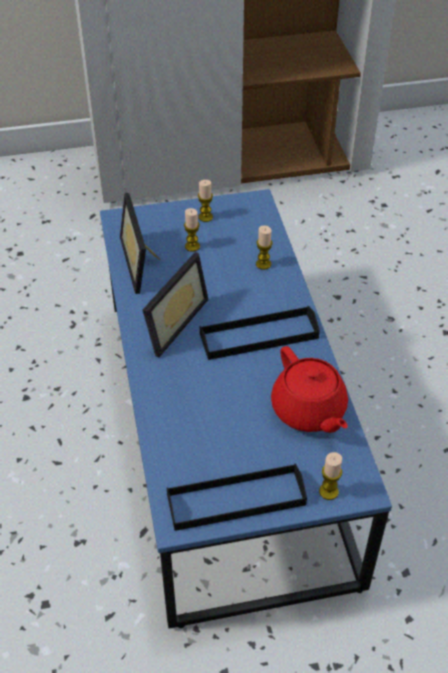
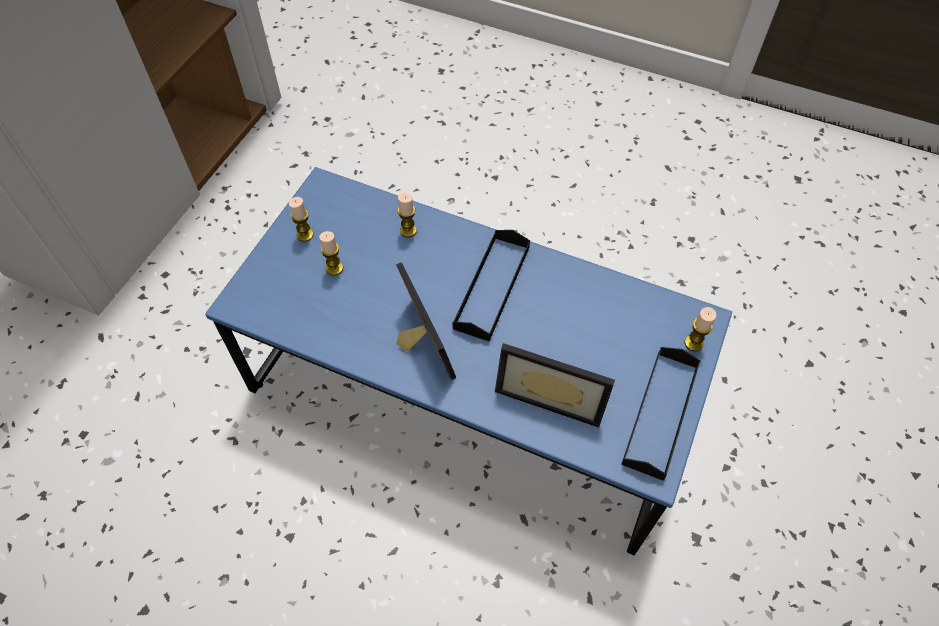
camera: 55 degrees left, 10 degrees up
picture frame [120,193,160,294] -> picture frame moved to [495,343,615,428]
red teapot [271,346,348,433] -> none

